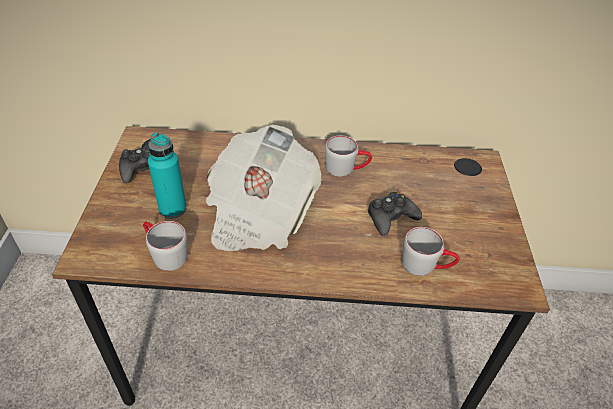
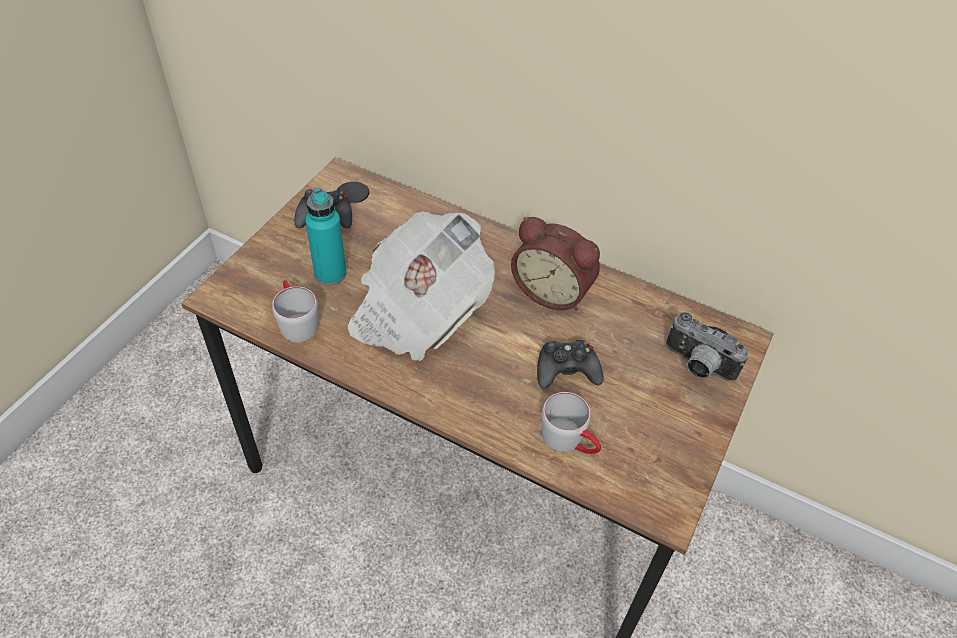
camera: 25 degrees right, 5 degrees up
grey mug [325,136,372,177] -> alarm clock [511,217,600,311]
none -> camera [666,312,748,382]

